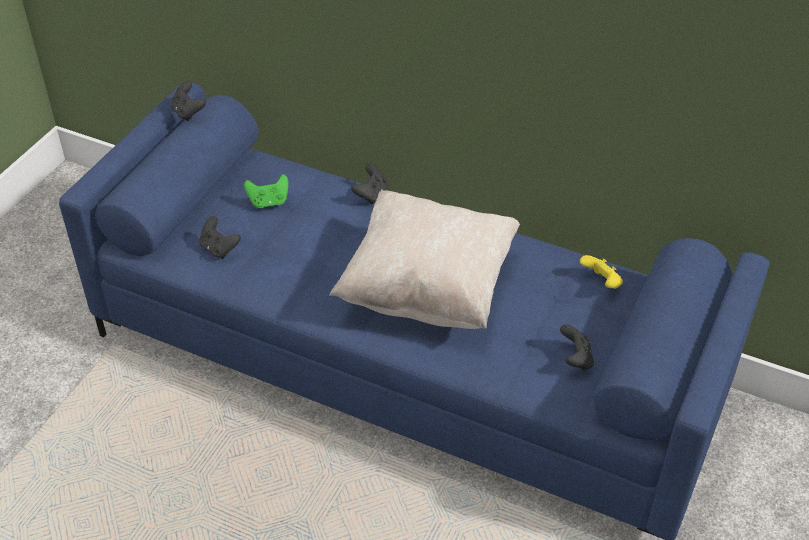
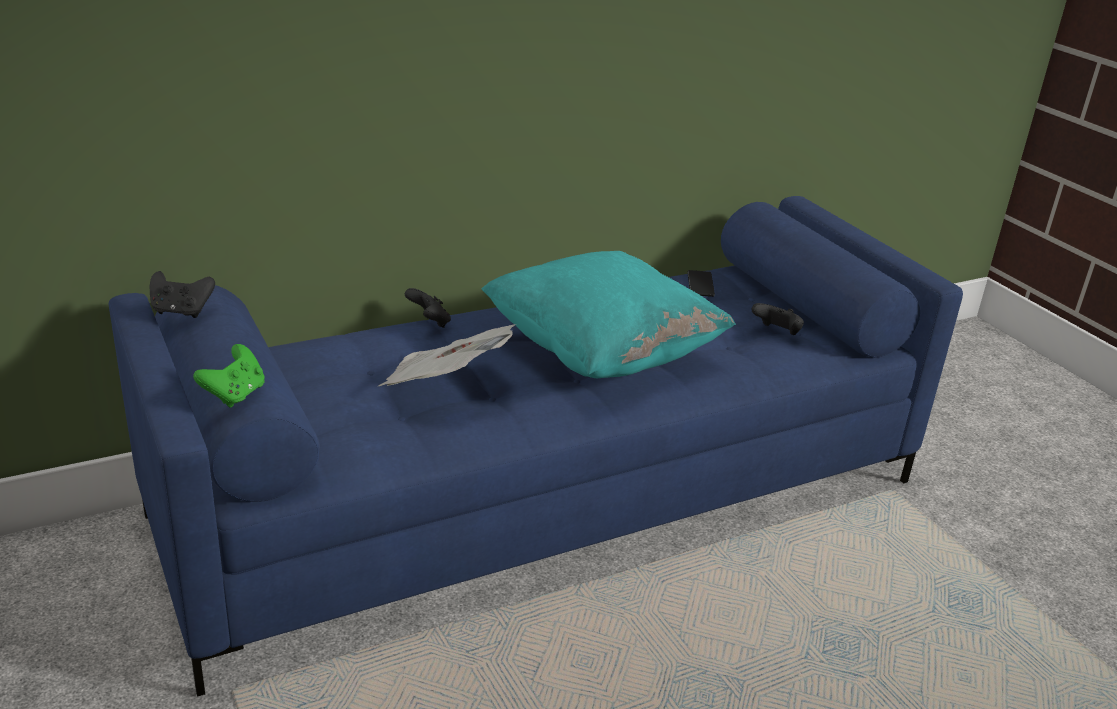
camera: 55 degrees left, 15 degrees down
black game controller [200,216,241,259] -> none
green game controller [244,174,288,208] -> green game controller moved to [193,344,265,408]
beige pillow [329,190,520,329] -> turquoise pillow [481,251,736,378]
yellow game controller [580,255,623,289] -> phone [688,270,715,297]
none -> newspaper [379,324,516,386]

